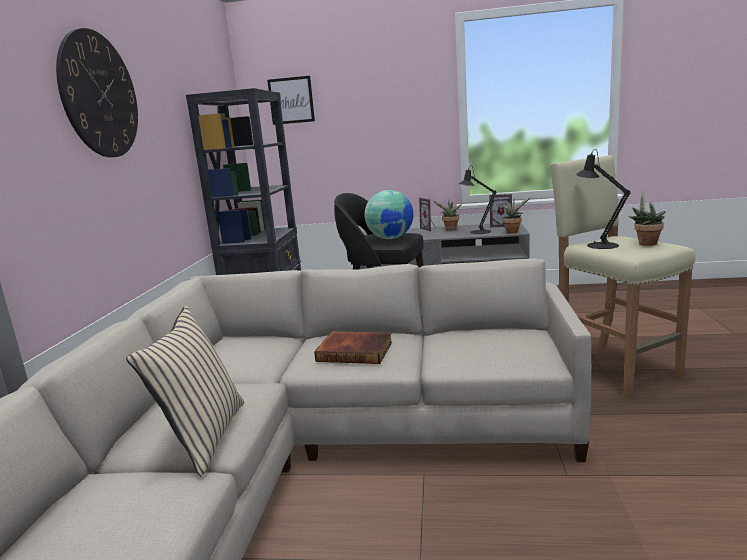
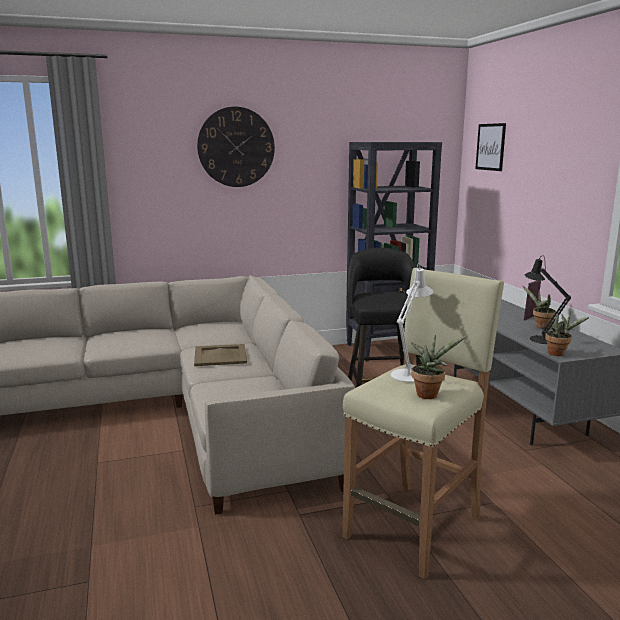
camera: 65 degrees right, 0 degrees up
beige pillow [126,306,244,476] -> none
book [314,331,392,364] -> beige tray [194,344,247,366]
globe [364,190,414,239] -> none
picture frame [489,194,512,227] -> none
black table lamp [576,149,631,249] -> white table lamp [391,264,433,382]

